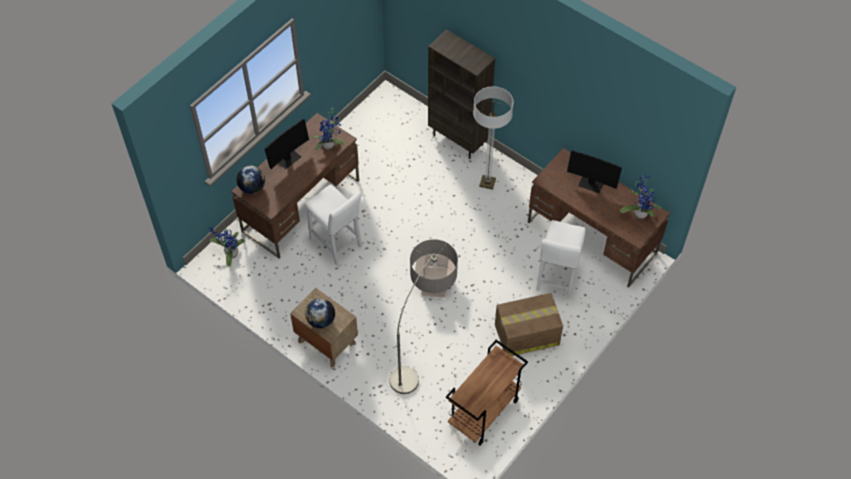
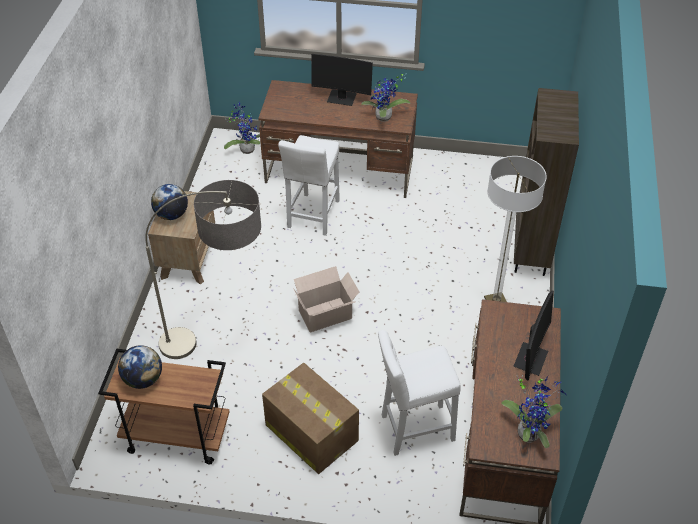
camera: 60 degrees right, 10 degrees down
globe [237,166,265,194] -> globe moved to [118,345,162,389]
monitor [567,150,622,193] -> monitor turned 150 degrees counterclockwise [513,291,554,381]

